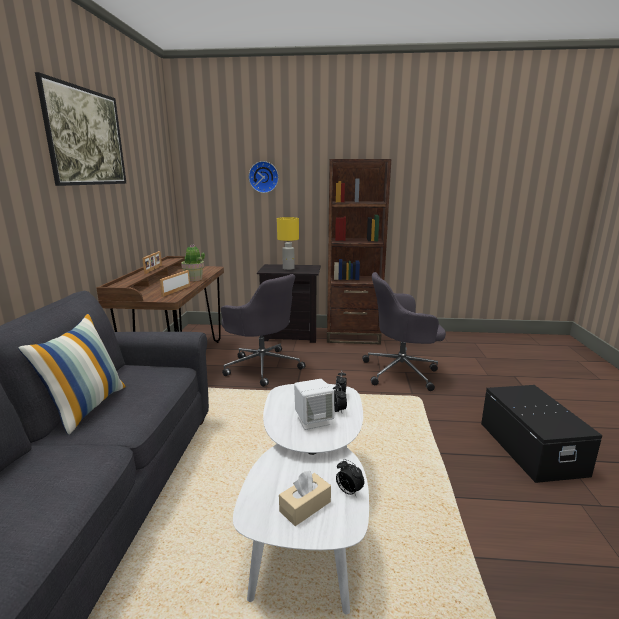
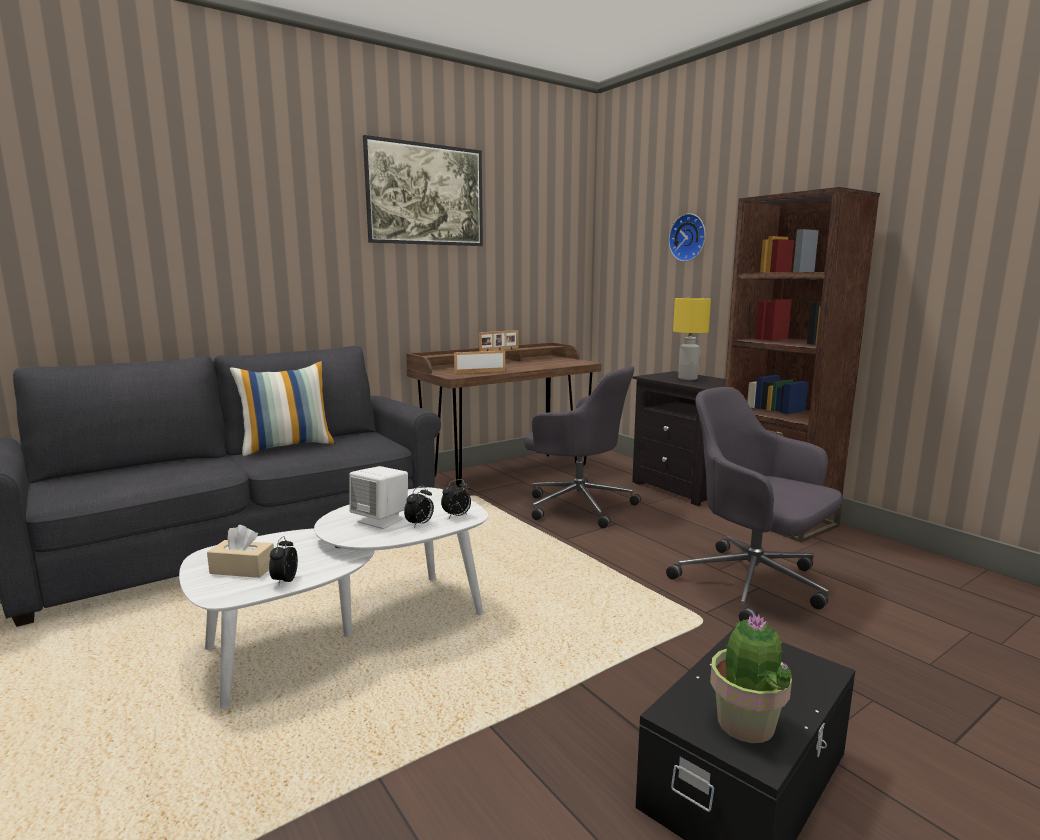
camera: 50 degrees right, 5 degrees down
potted plant [181,245,205,281] -> potted plant moved to [710,614,792,743]
grey office chair [221,274,306,387] -> grey office chair turned 60 degrees counterclockwise [524,366,641,528]

